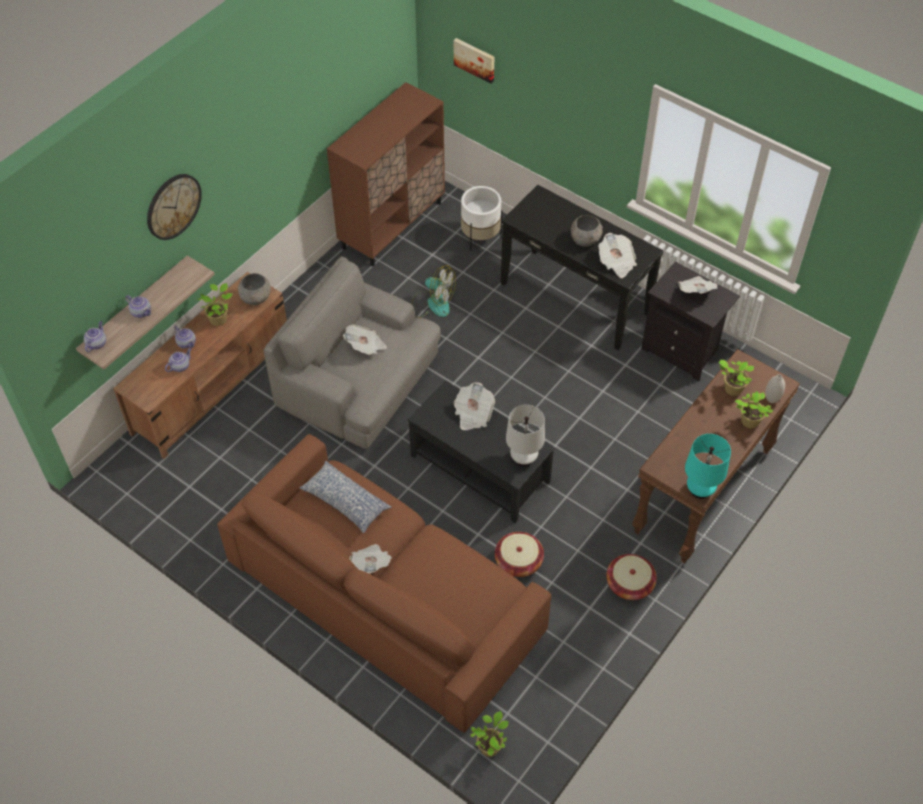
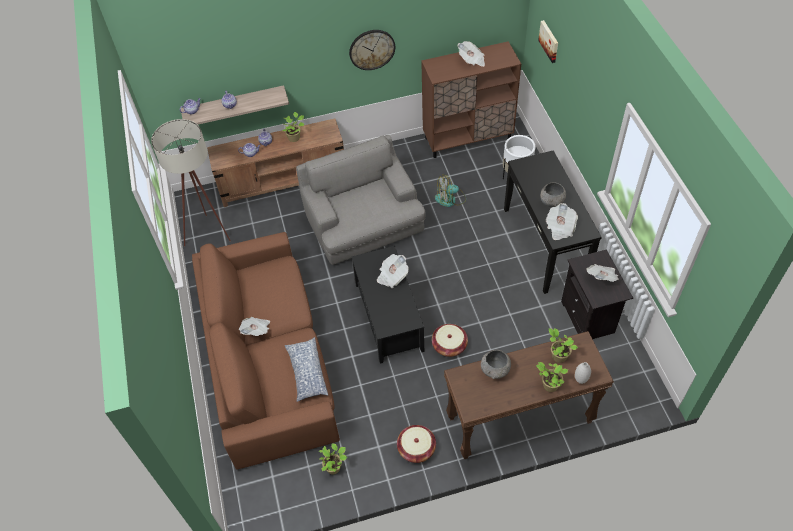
camera: 40 degrees right, 0 degrees up
wall clock [147,174,202,240] -> wall clock moved to [349,30,395,70]
grey bowl [238,273,271,305] -> grey bowl moved to [481,350,511,379]
pillow [299,461,392,533] -> pillow moved to [285,337,328,402]
newspaper [343,324,387,355] -> newspaper moved to [457,41,485,67]
fan [412,265,456,318] -> fan turned 105 degrees clockwise [435,174,466,207]
potted plant [470,711,509,757] -> potted plant moved to [319,443,348,474]
basket [495,532,544,577] -> basket moved to [432,324,468,357]
white table lamp [506,405,545,466] -> none
turquoise table lamp [685,434,731,499] -> none
none -> beige floor lamp [151,119,231,246]

